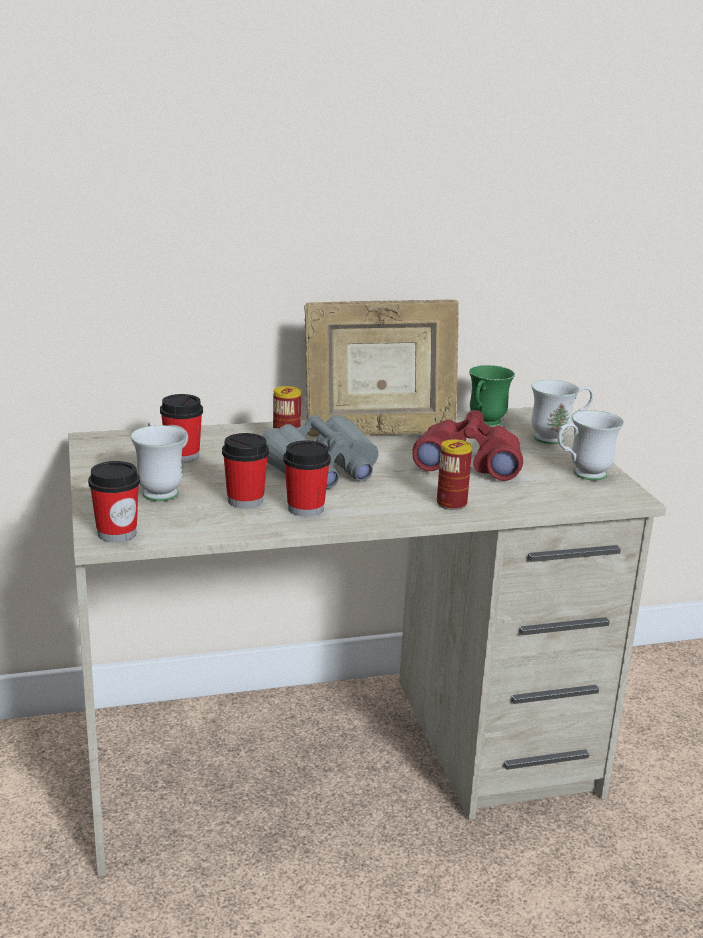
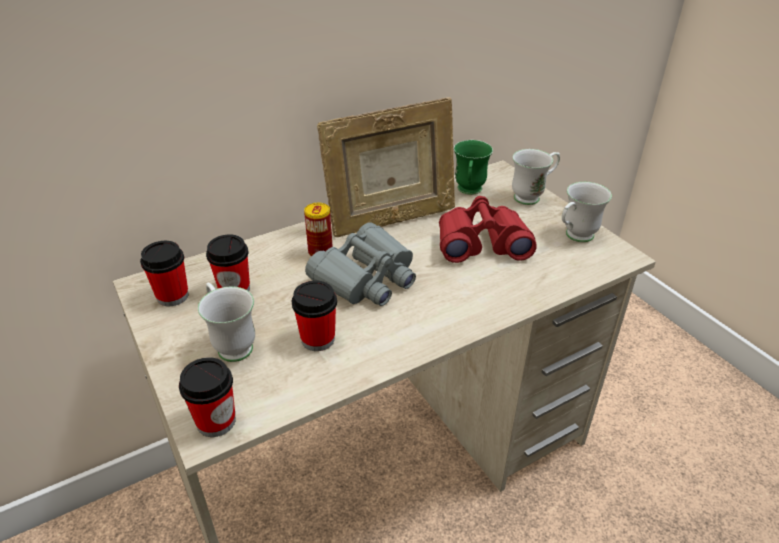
camera: 15 degrees left, 15 degrees up
cup [283,440,331,517] -> cup moved to [140,241,189,306]
can [437,439,472,510] -> none

